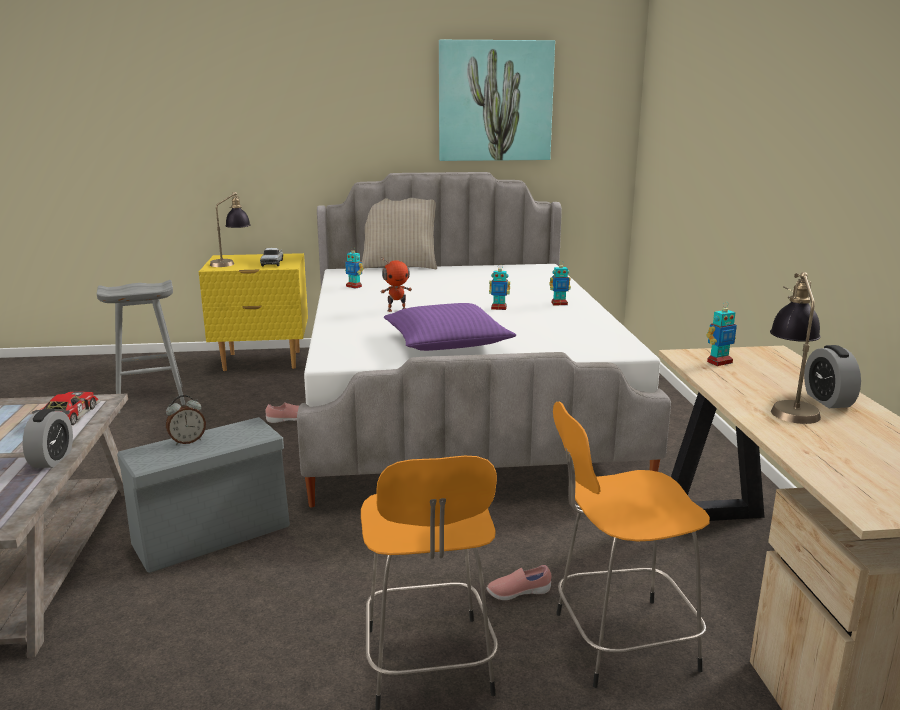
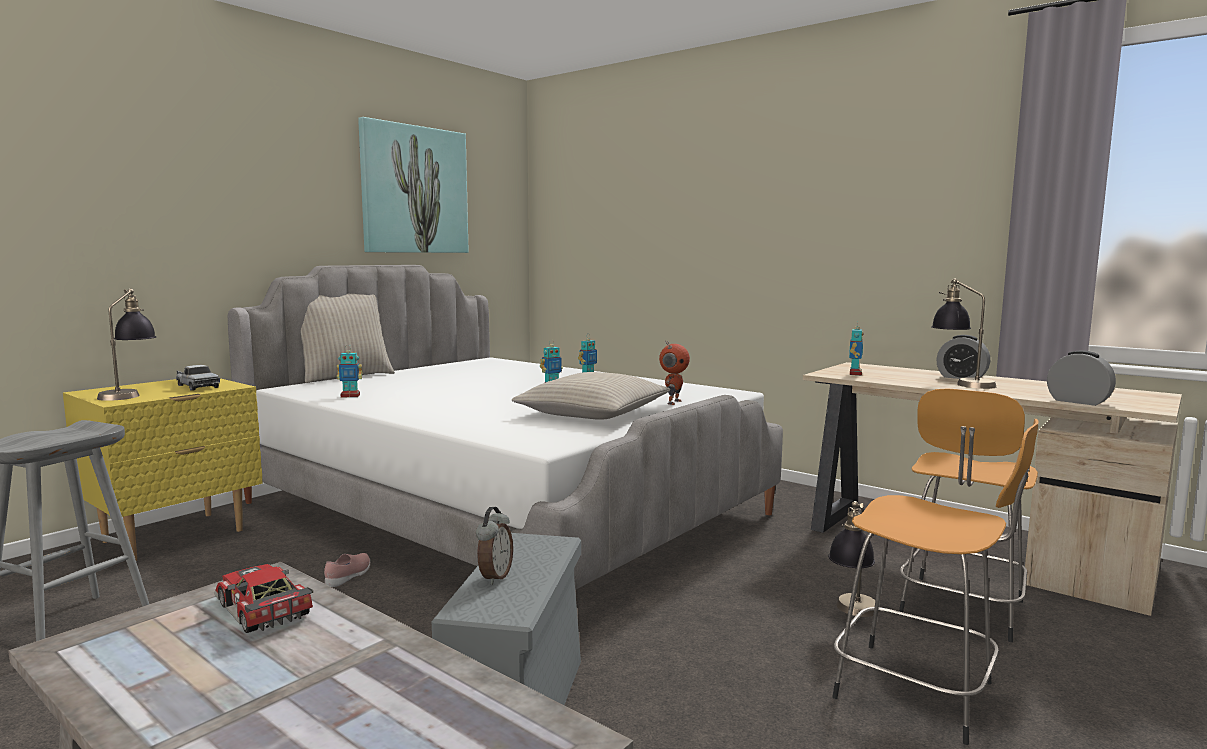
camera: 45 degrees left, 10 degrees down
alarm clock [23,409,73,468] -> alarm clock moved to [1047,350,1116,406]
toy robot [381,258,412,312] -> toy robot moved to [659,340,690,405]
purple pillow [384,303,516,351] -> beige pillow [512,372,670,420]
pink shoe [486,565,552,600] -> table lamp [828,501,879,617]

